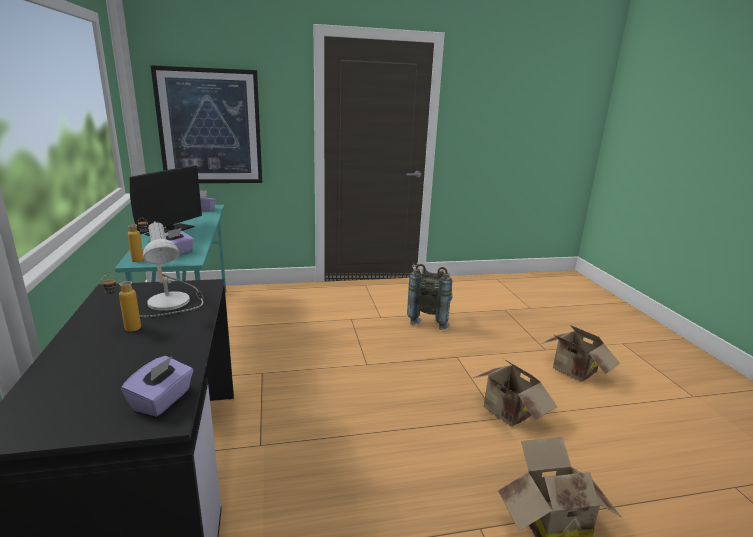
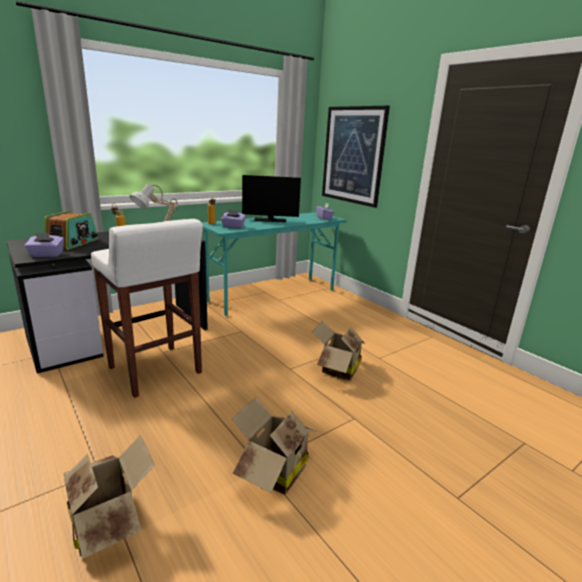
camera: 65 degrees right, 0 degrees up
grey backpack [407,264,453,330] -> none
cardboard box [541,325,620,382] -> cardboard box moved to [312,320,365,380]
none -> radio [44,211,98,250]
none -> white stool [91,219,203,398]

